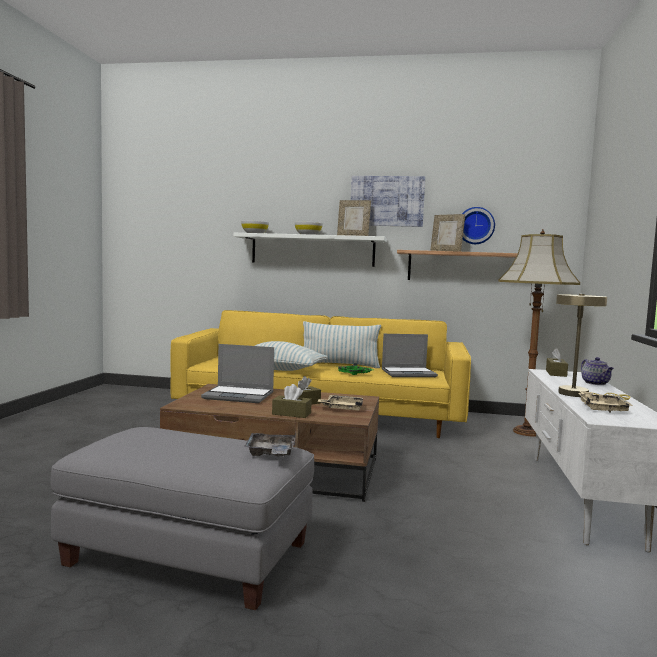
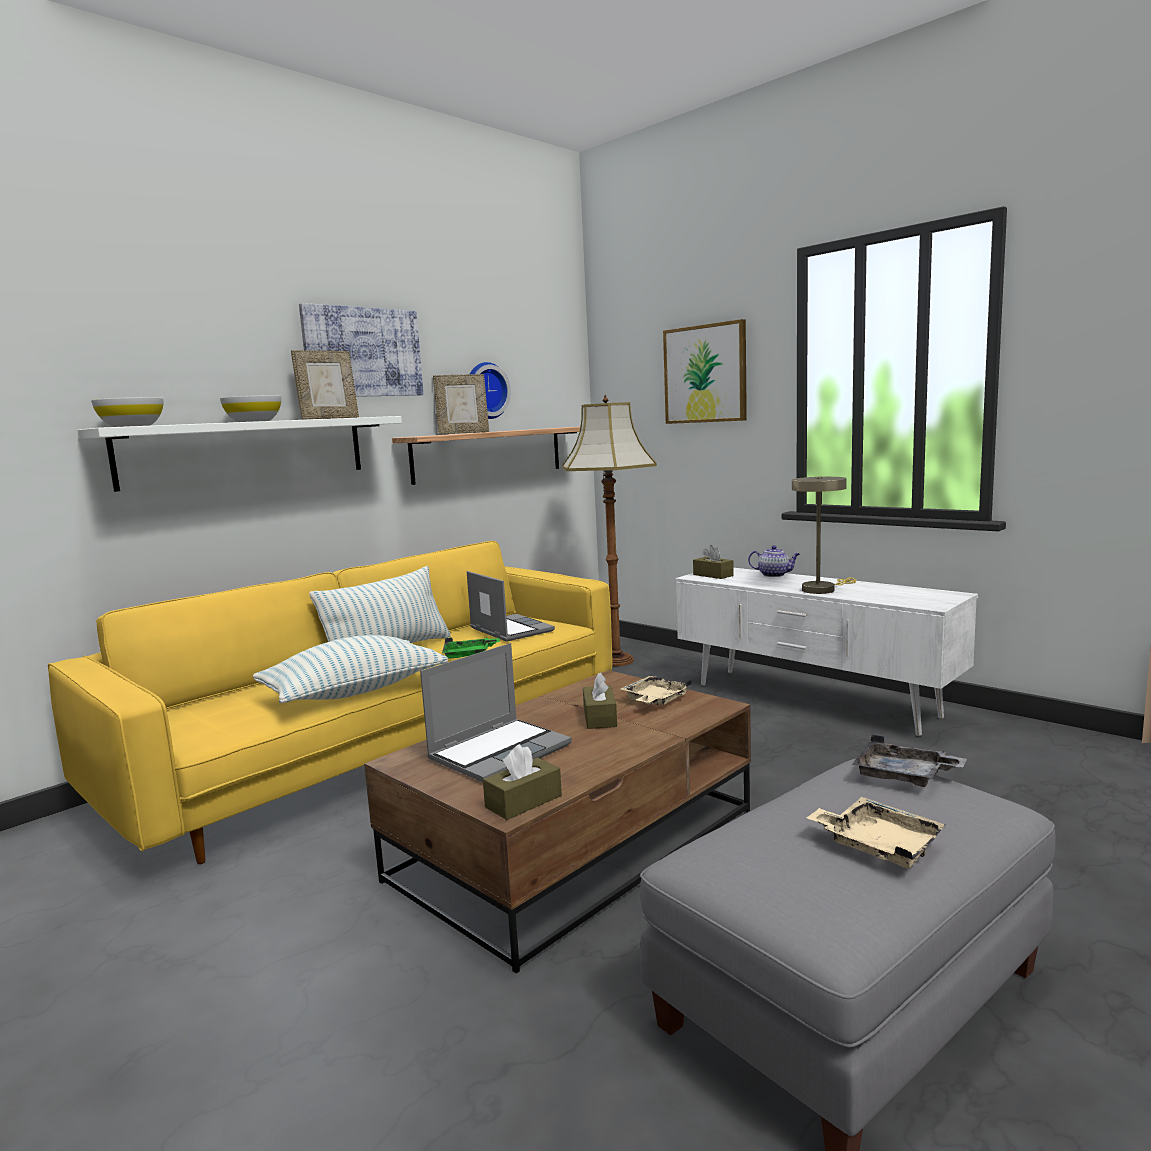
camera: 55 degrees left, 5 degrees up
brown tissue box [272,384,312,418] -> brown tissue box moved to [483,744,562,820]
laptop [382,334,438,377] -> laptop turned 60 degrees counterclockwise [467,571,555,642]
beige tray [579,391,633,413] -> beige tray moved to [806,797,946,868]
none -> picture [663,319,747,424]

